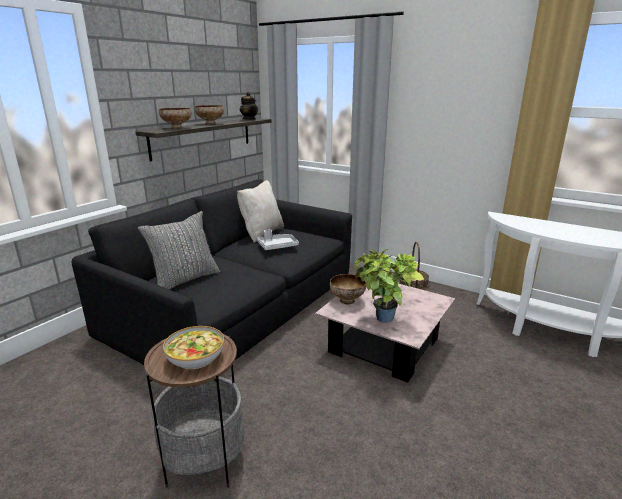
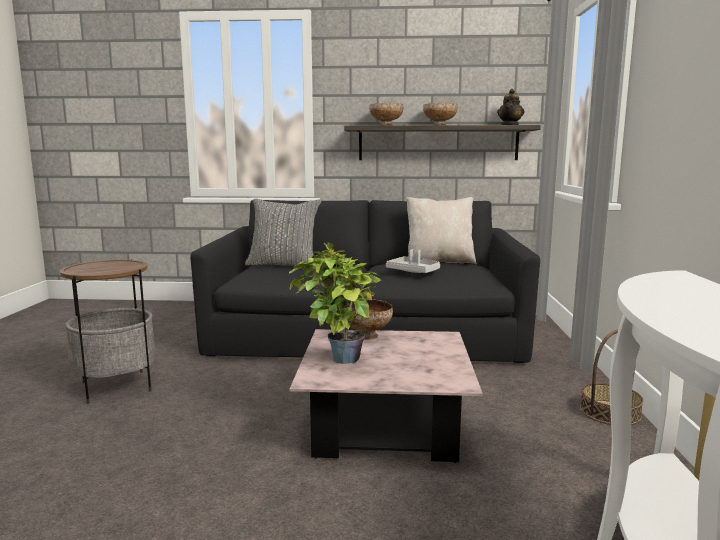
camera: 60 degrees right, 10 degrees down
bowl [163,326,224,369] -> none

